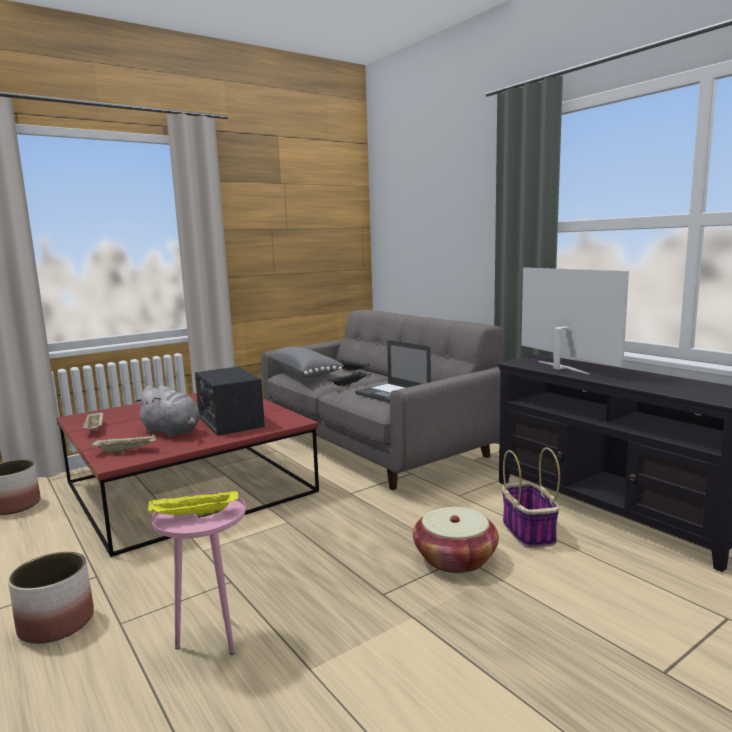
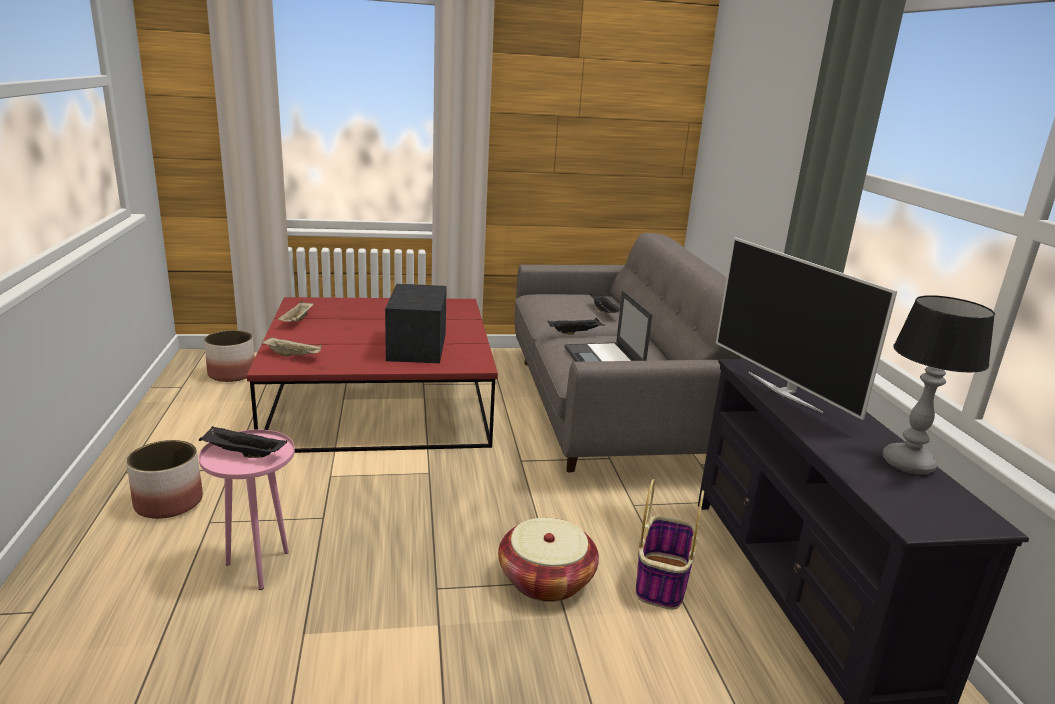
camera: 25 degrees right, 10 degrees up
grey plush toy [135,386,201,438] -> none
yellow tray [148,489,238,518] -> black tray [199,426,287,458]
grey pillow [271,347,344,378] -> none
television [521,267,629,375] -> television turned 150 degrees clockwise [716,237,897,420]
none -> table lamp [883,295,995,474]

